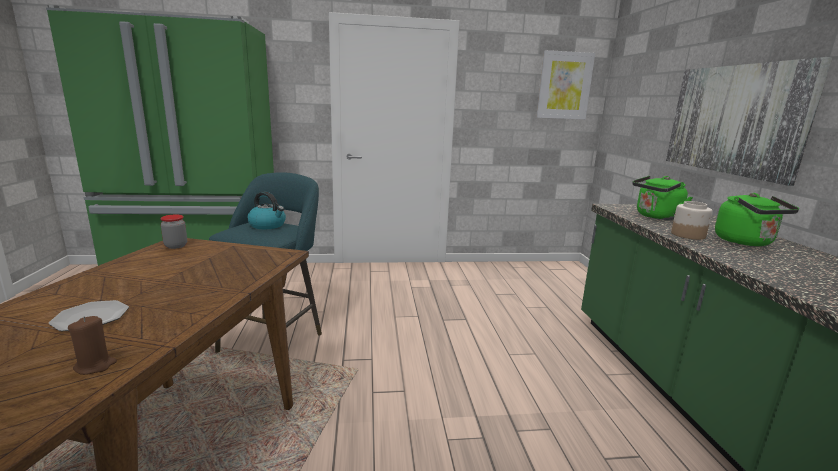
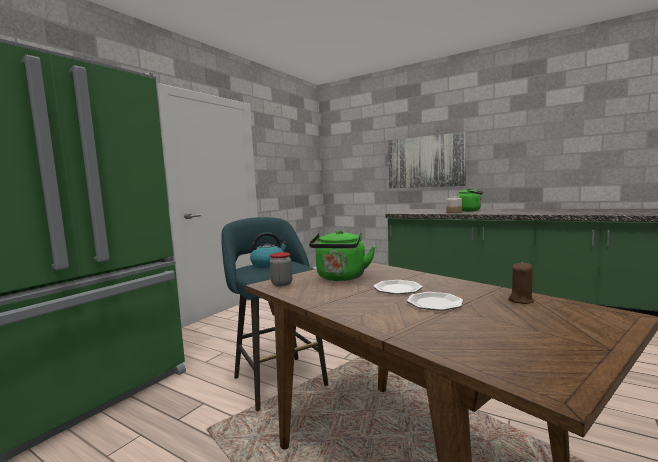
camera: 50 degrees left, 10 degrees down
picture [536,50,595,119] -> none
green kettle [632,176,693,220] -> green kettle moved to [309,230,375,281]
none -> plate [374,280,423,294]

